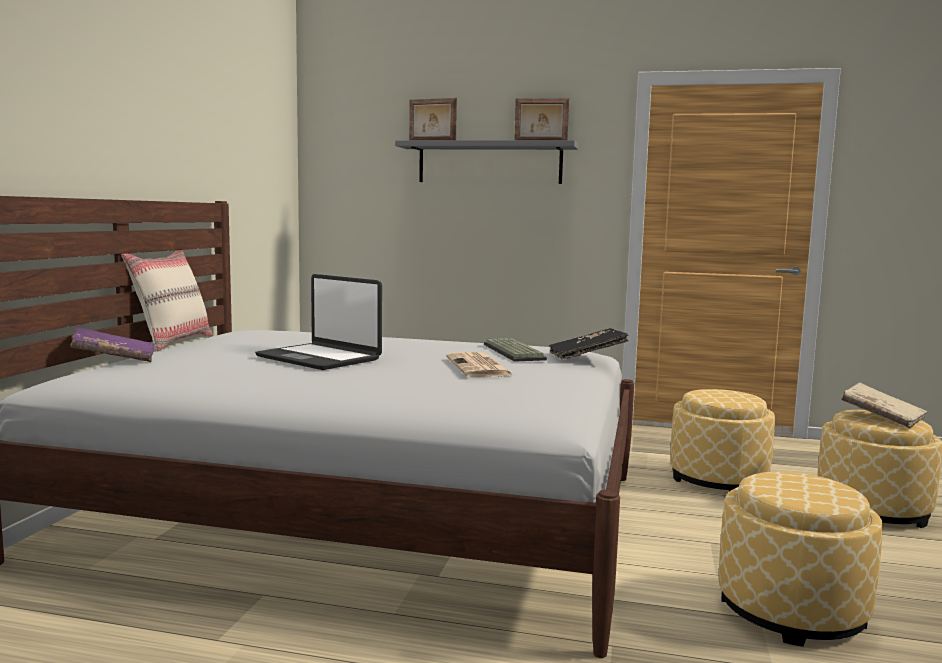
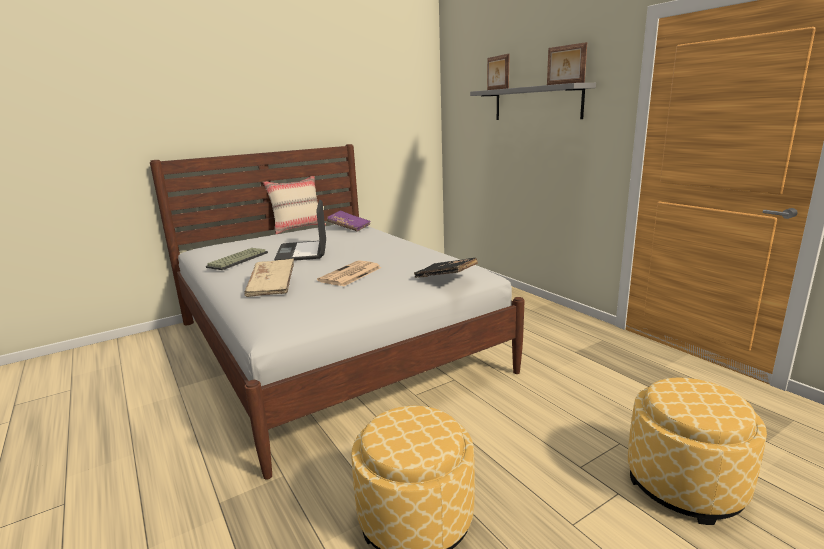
camera: 45 degrees right, 10 degrees up
purple book [70,327,155,362] -> purple book moved to [327,210,371,232]
keyboard [484,338,547,362] -> keyboard moved to [206,248,268,270]
ottoman [670,389,775,492] -> none
beige book [841,382,927,428] -> beige book moved to [244,259,294,297]

